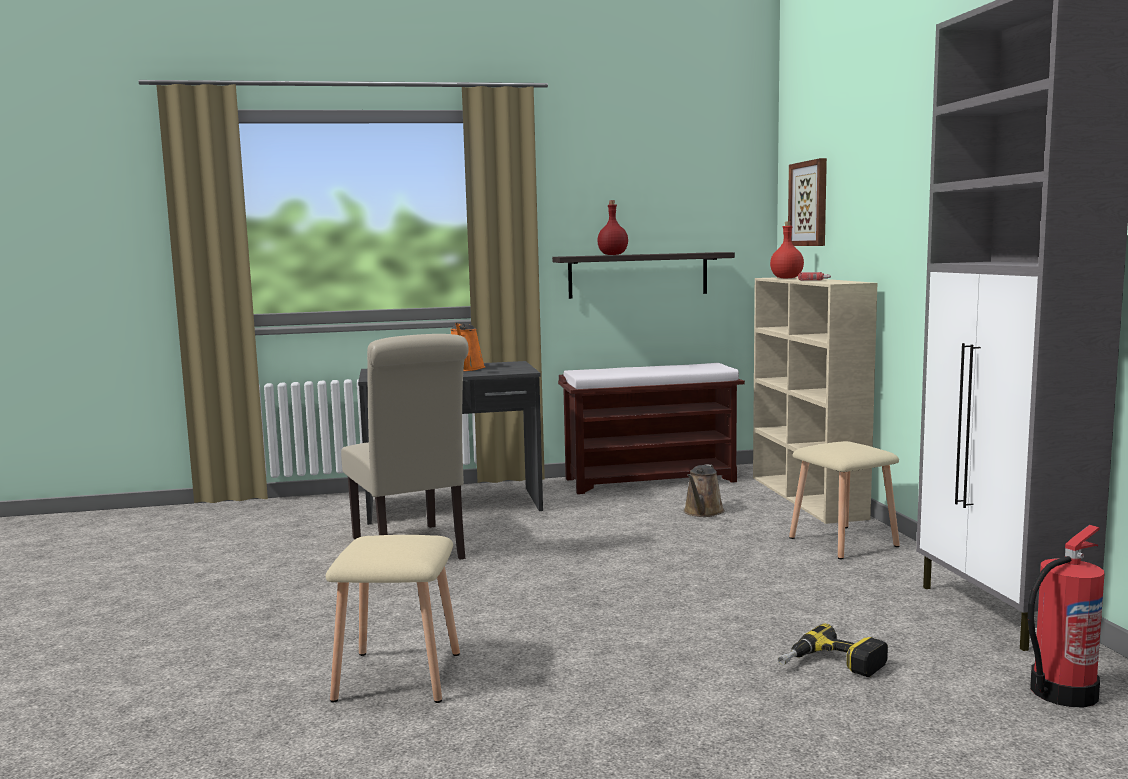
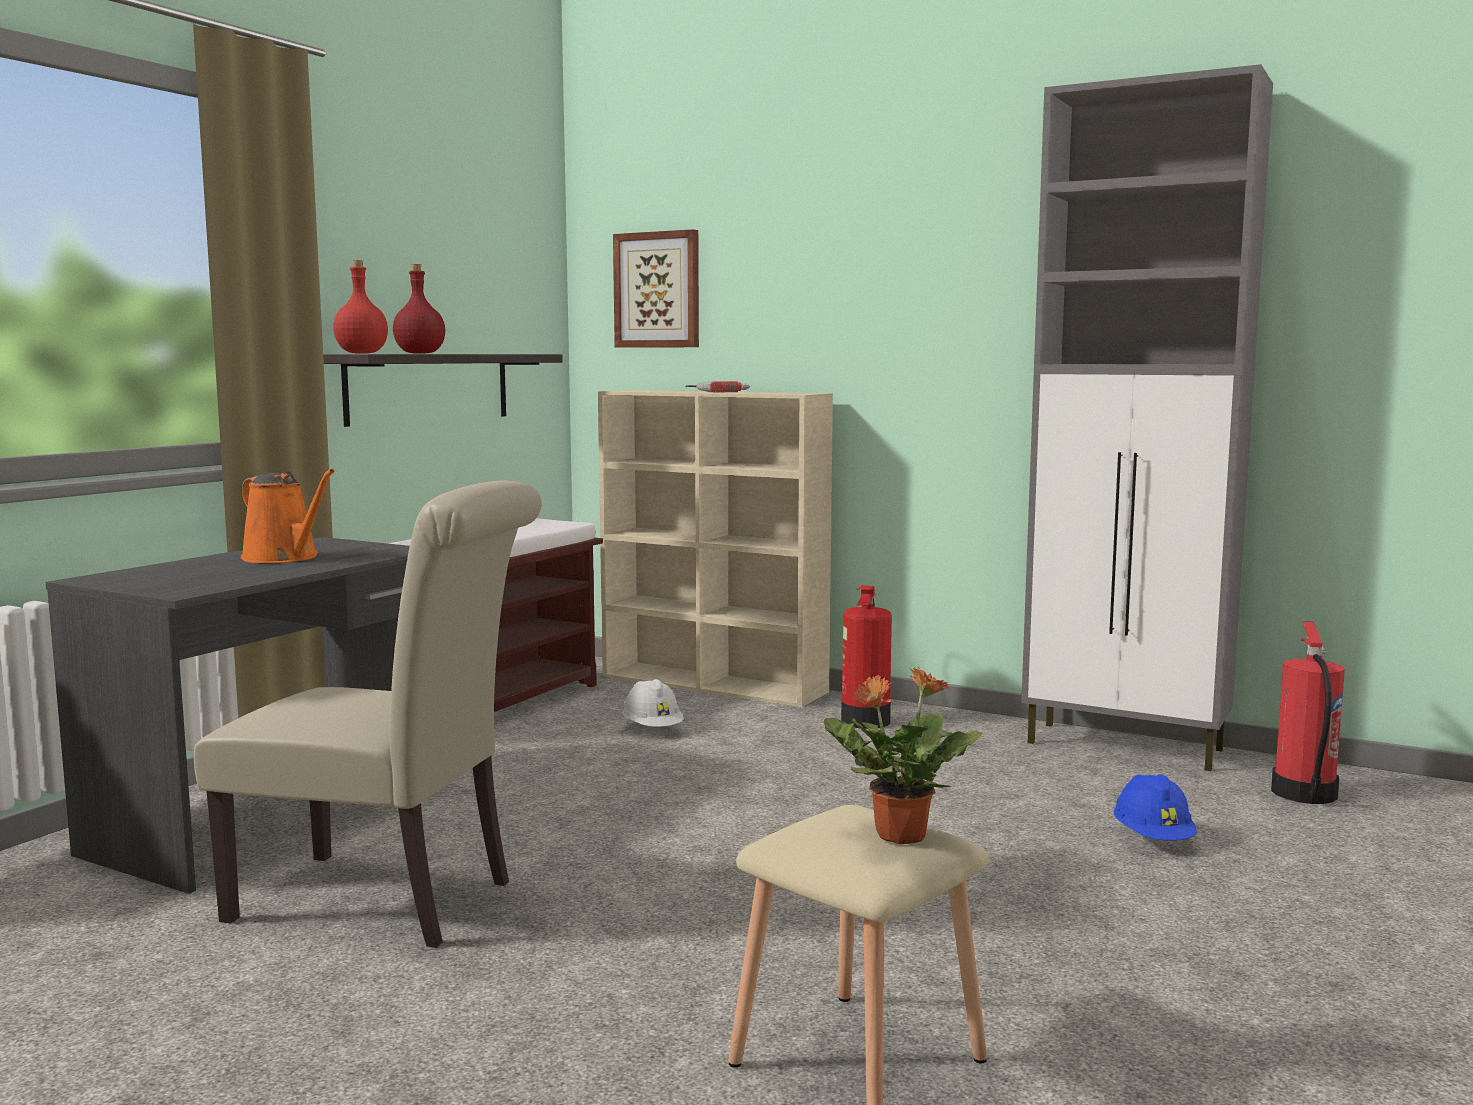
camera: 50 degrees left, 0 degrees up
brown watering can [684,464,725,517] -> white hard hat [622,679,684,727]
red bottle [770,221,804,278] -> red bottle moved to [333,260,388,354]
power drill [778,623,888,677] -> blue hard hat [1114,774,1197,841]
beige stool [789,441,900,560] -> fire extinguisher [841,586,892,729]
none -> potted plant [824,667,982,845]

